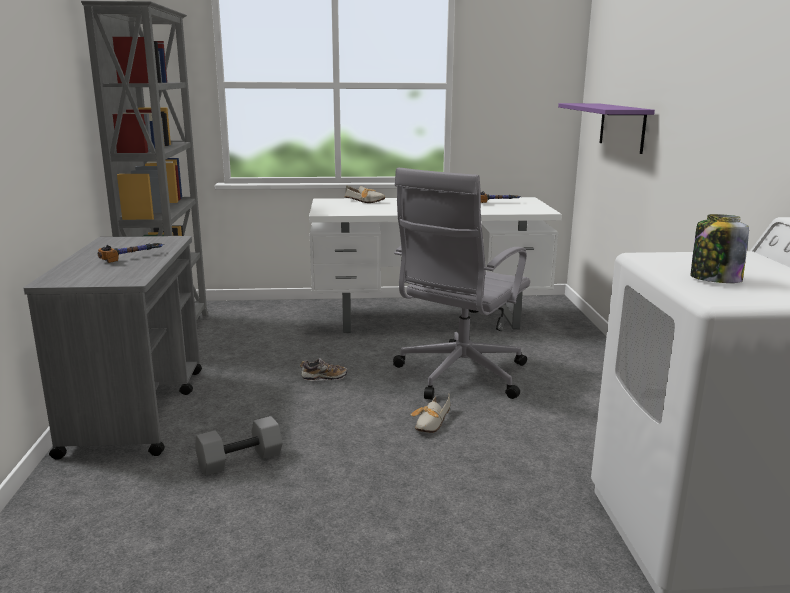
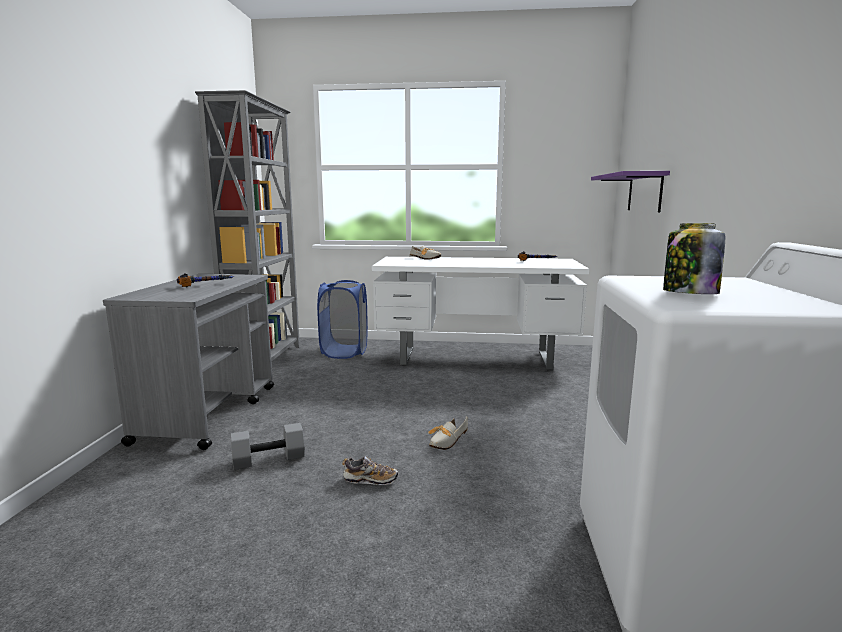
camera: 10 degrees right, 5 degrees down
shoe [300,358,348,381] -> shoe moved to [342,456,398,485]
grey office chair [393,168,530,400] -> none
none -> blue laundry basket [317,280,368,359]

